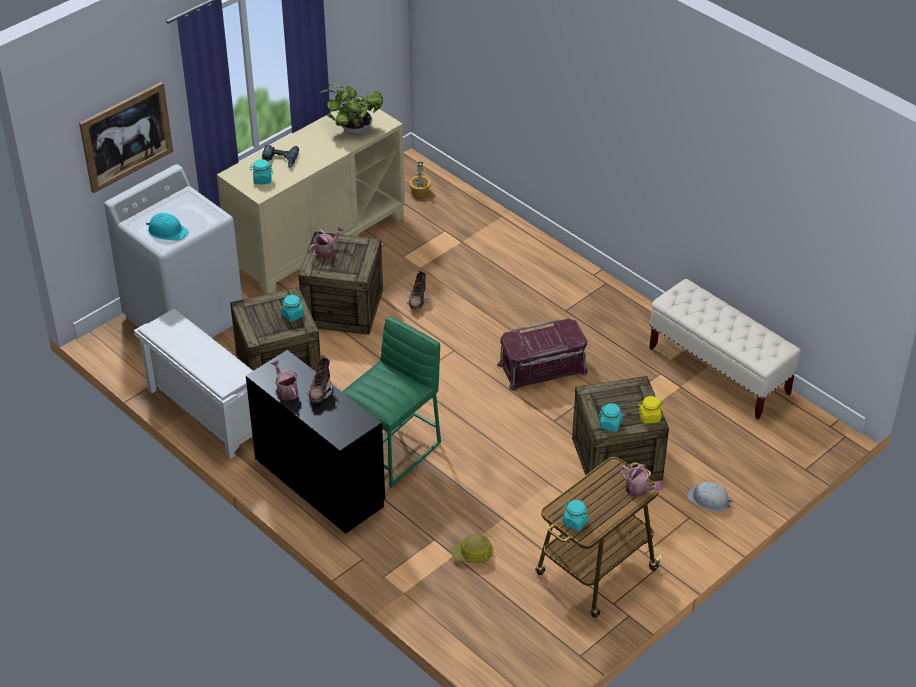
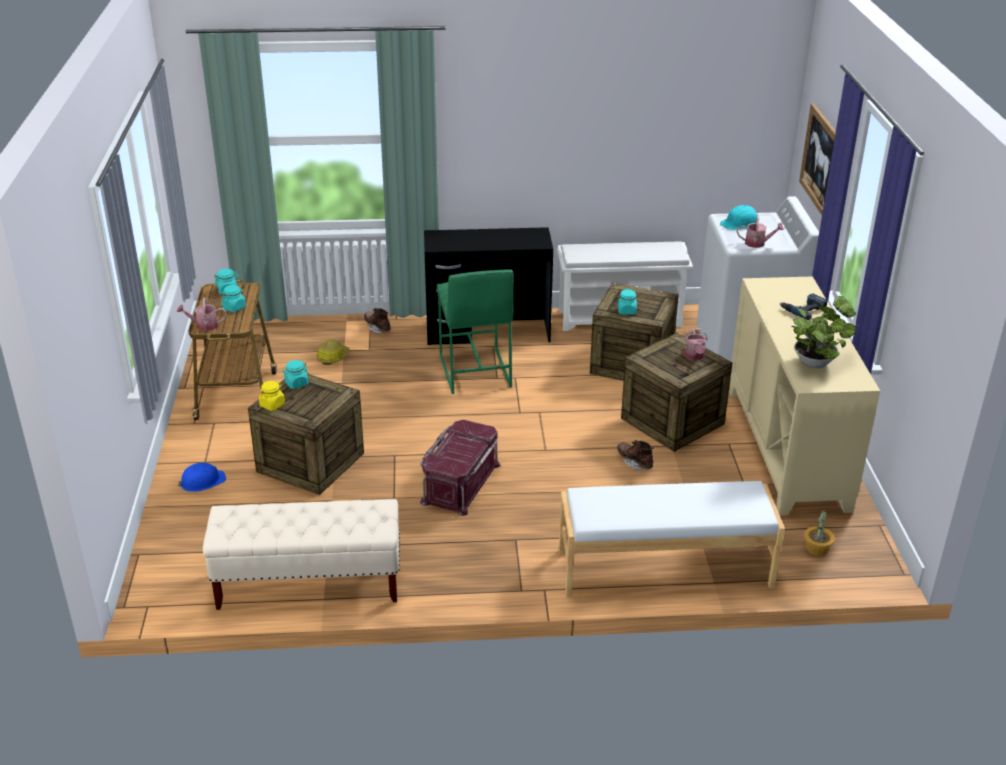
camera: 130 degrees right, 10 degrees down
turquoise jar [250,159,273,184] -> turquoise jar moved to [222,285,246,312]
watering can [271,360,298,401] -> watering can moved to [737,216,784,248]
brown boot [307,355,332,403] -> brown boot moved to [364,308,391,334]
white hard hat [687,482,732,512] -> blue hard hat [178,463,226,492]
none -> white bench [559,481,785,597]

